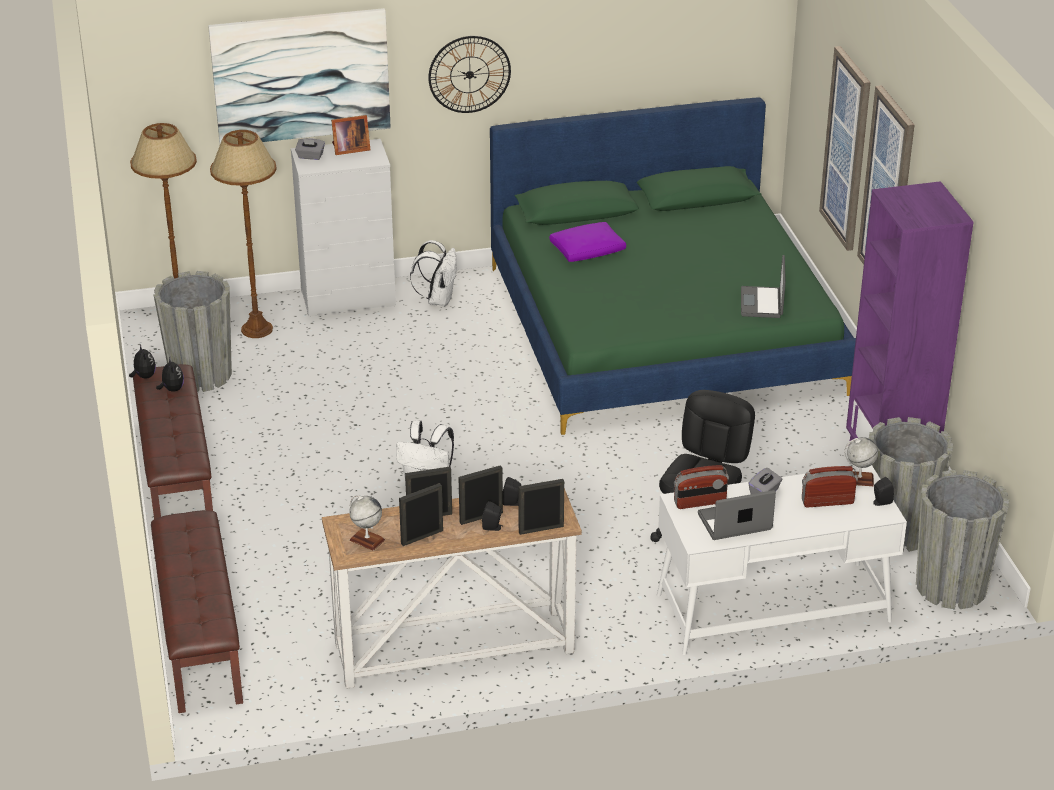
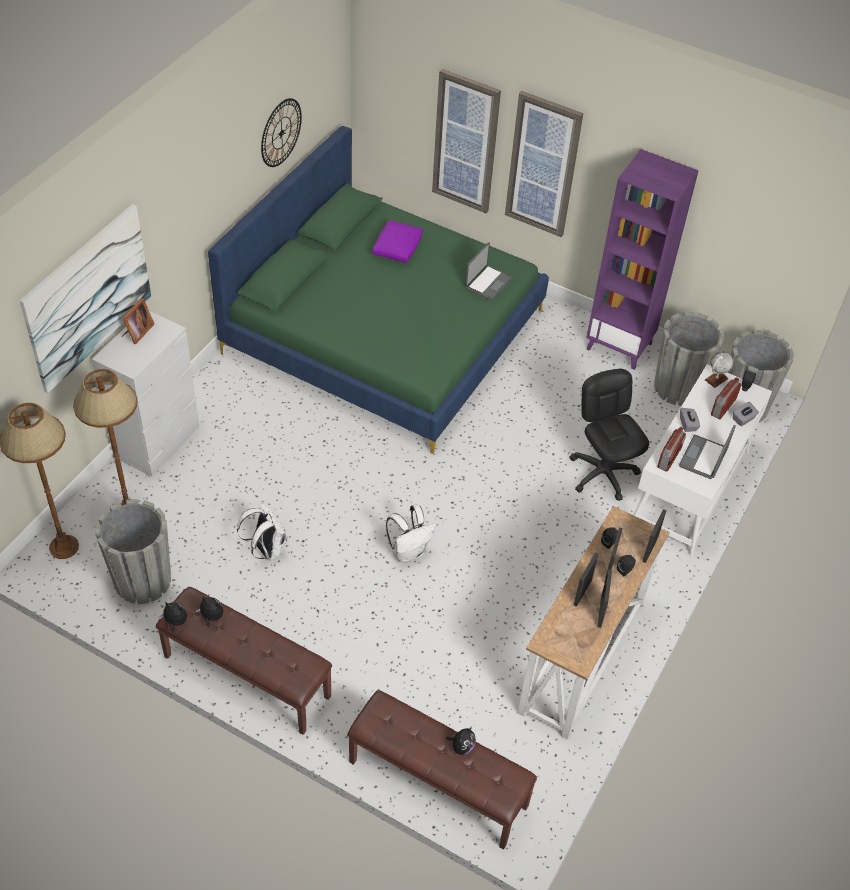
camera: 50 degrees left, 15 degrees up
grey tissue box [295,138,325,160] -> grey tissue box moved to [733,402,759,426]
globe [349,495,385,551] -> none
white backpack [410,240,457,307] -> white backpack moved to [237,503,287,561]
wall clock [428,36,511,113] -> wall clock moved to [261,98,302,167]
purple pillow [549,222,626,262] -> purple pillow moved to [372,220,423,263]
laptop [741,255,786,318] -> laptop turned 105 degrees counterclockwise [465,242,512,301]
none -> plush toy [446,727,476,755]

